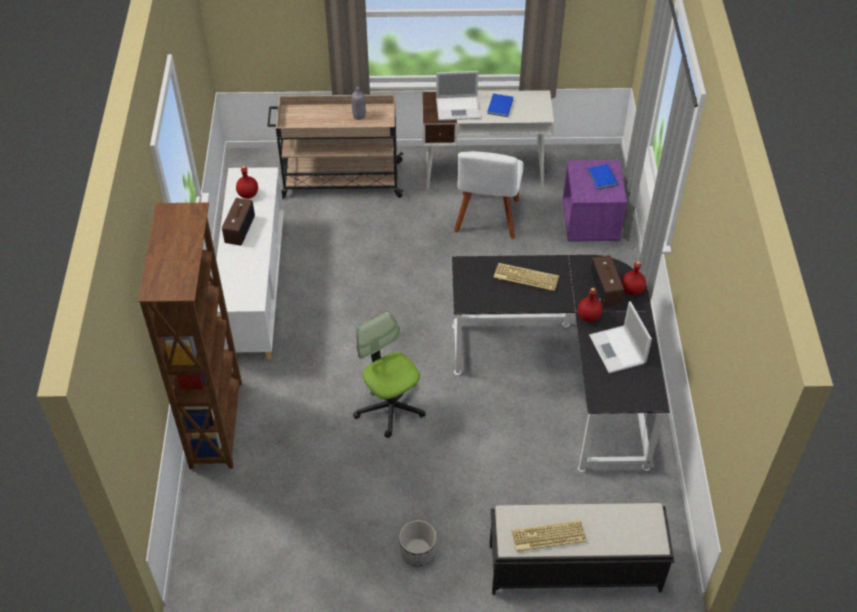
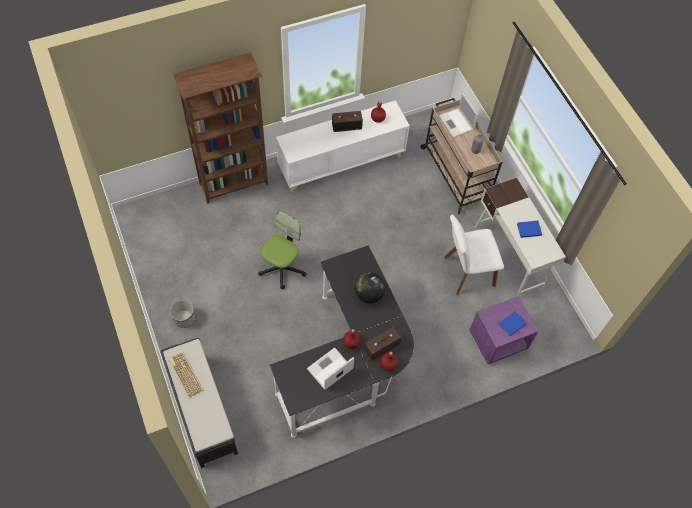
camera: 65 degrees right, 10 degrees up
laptop [436,71,481,121] -> laptop moved to [438,93,478,138]
keyboard [494,263,559,291] -> globe [355,273,385,303]

